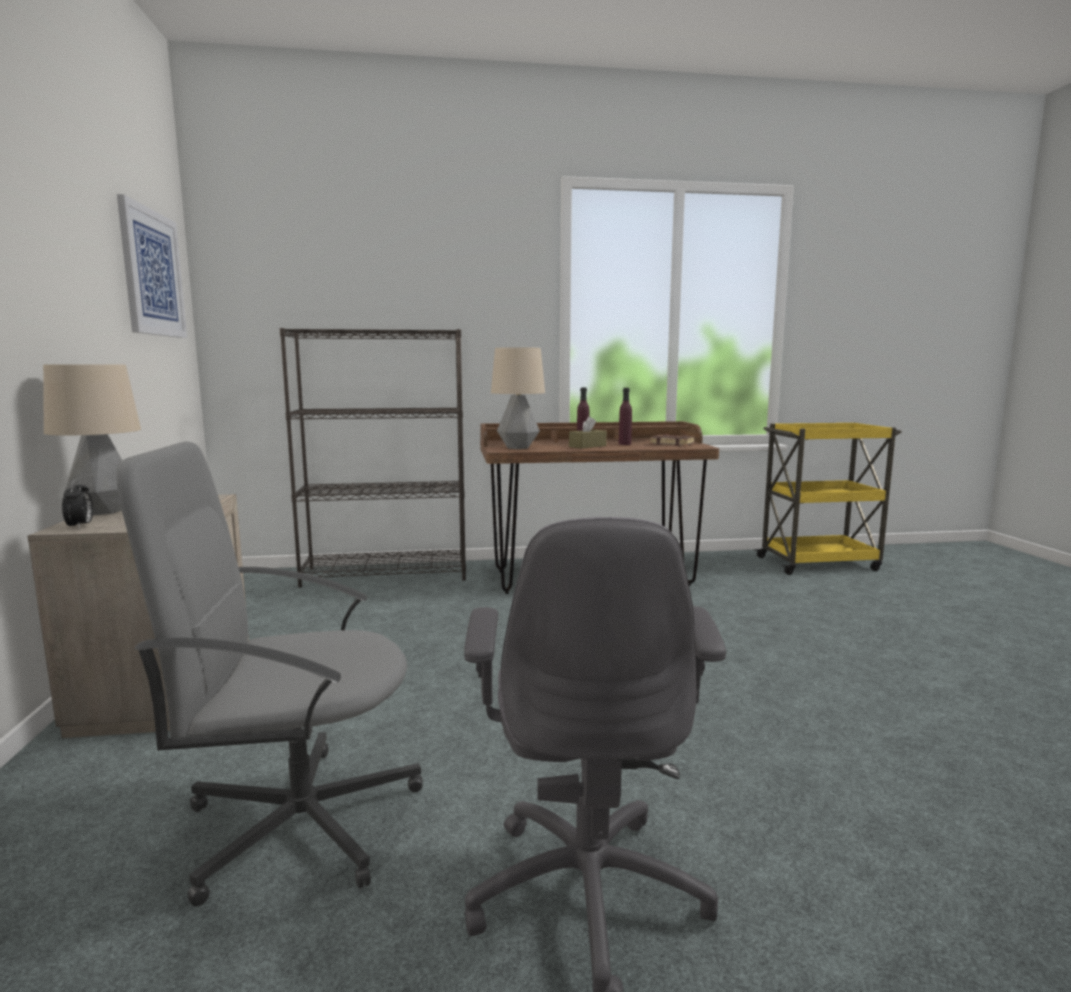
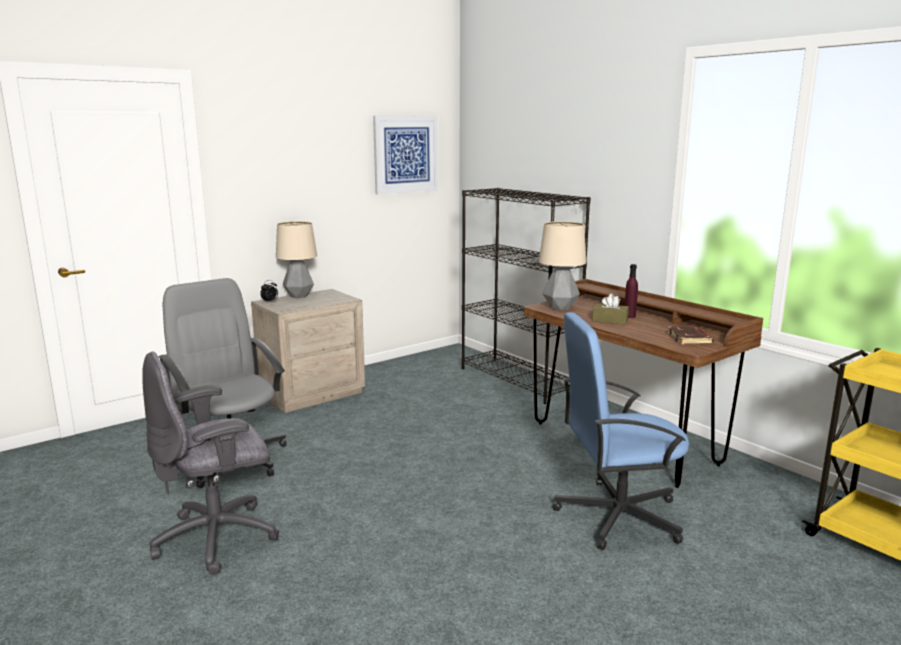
camera: 60 degrees right, 5 degrees up
purple bottle [619,388,632,445] -> none
none -> blue office chair [553,312,689,550]

